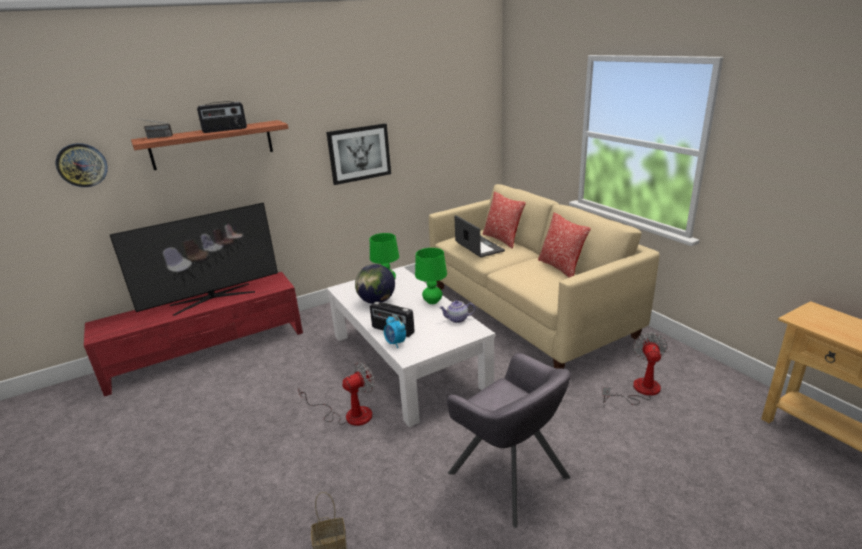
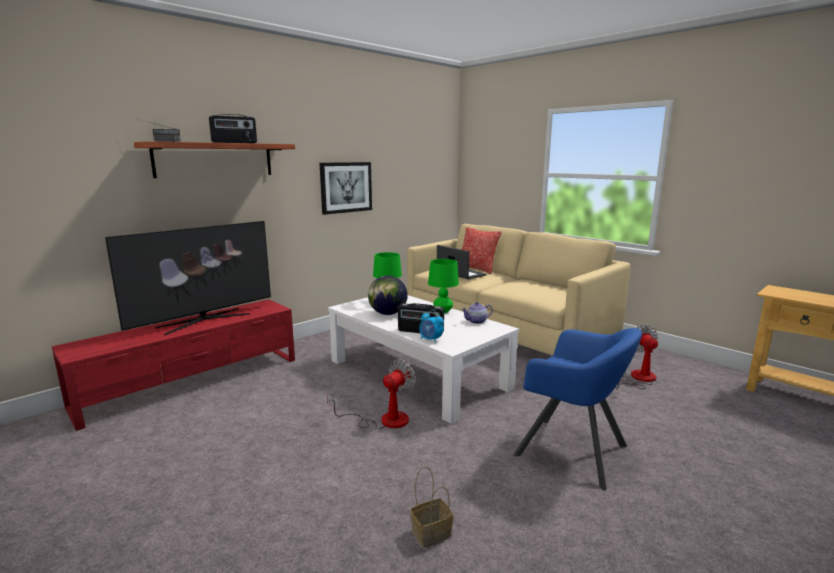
camera: 15 degrees left, 10 degrees down
wall clock [56,143,108,187] -> none
grey armchair [447,353,571,528] -> blue armchair [513,328,642,490]
pillow [538,213,591,278] -> none

